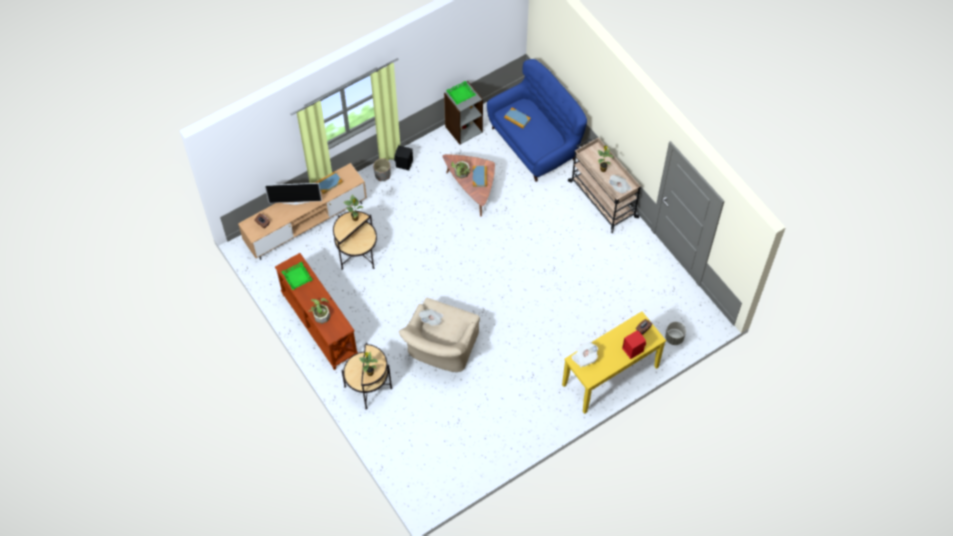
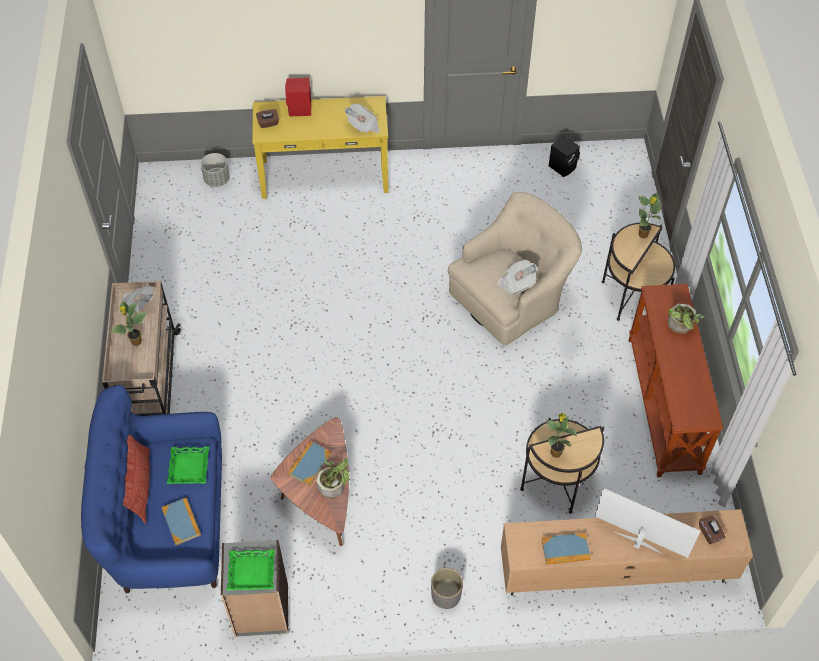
camera: 150 degrees left, 5 degrees down
green tray [282,262,313,290] -> green tray moved to [167,447,209,484]
black speaker [394,145,413,170] -> black speaker moved to [549,135,580,177]
none -> pillow [123,434,150,523]

